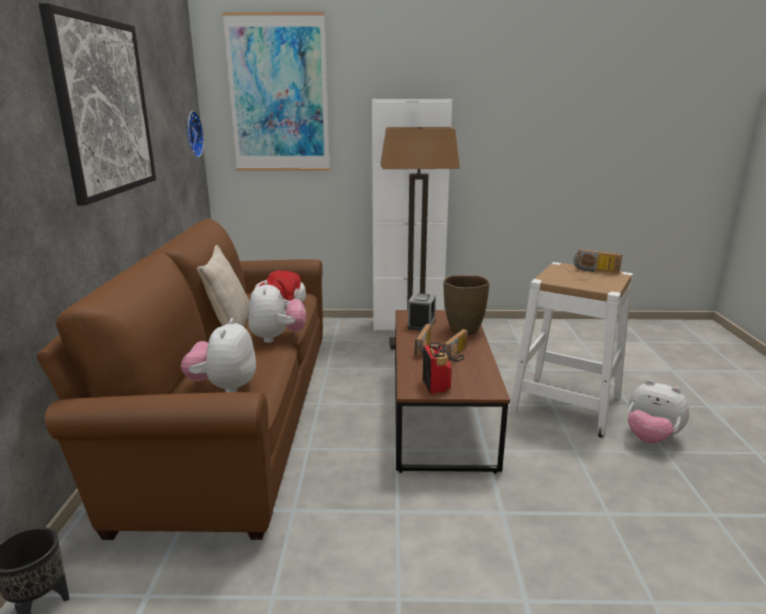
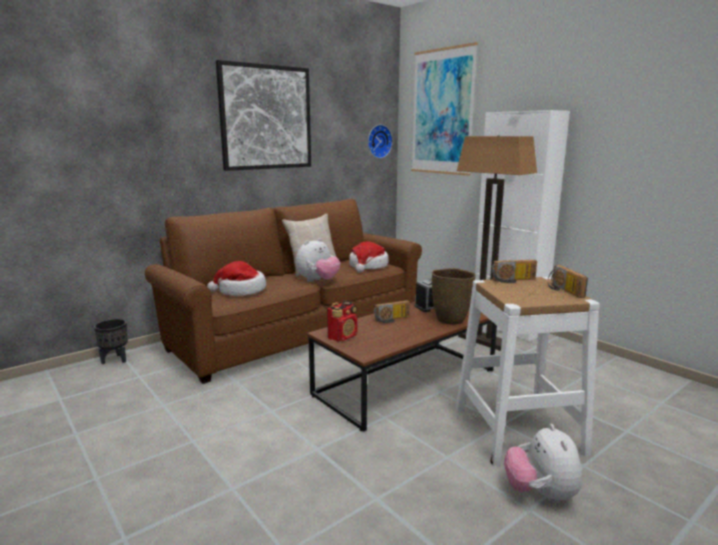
camera: 50 degrees right, 5 degrees down
plush toy [181,318,256,392] -> hat [207,261,266,296]
radio [443,329,467,362] -> radio moved to [492,260,537,283]

